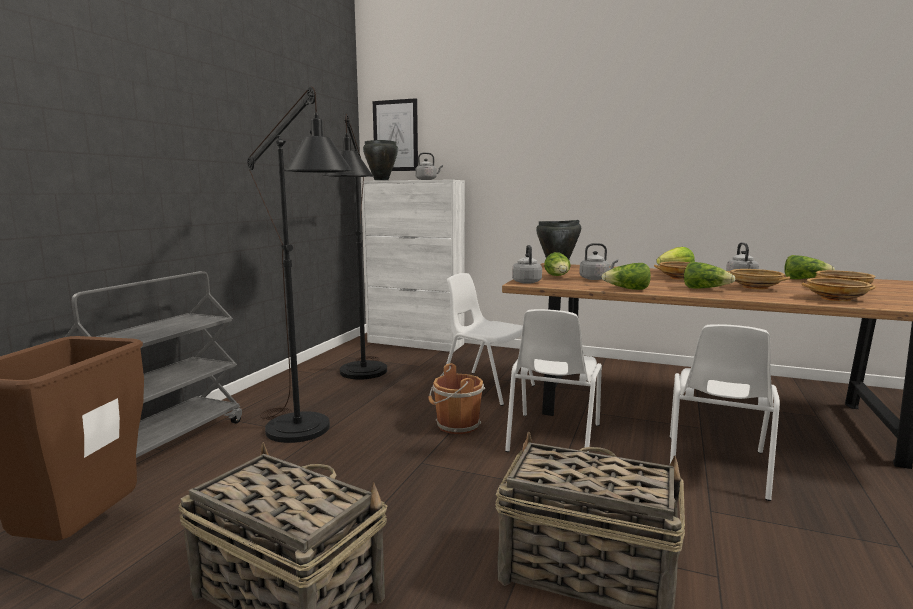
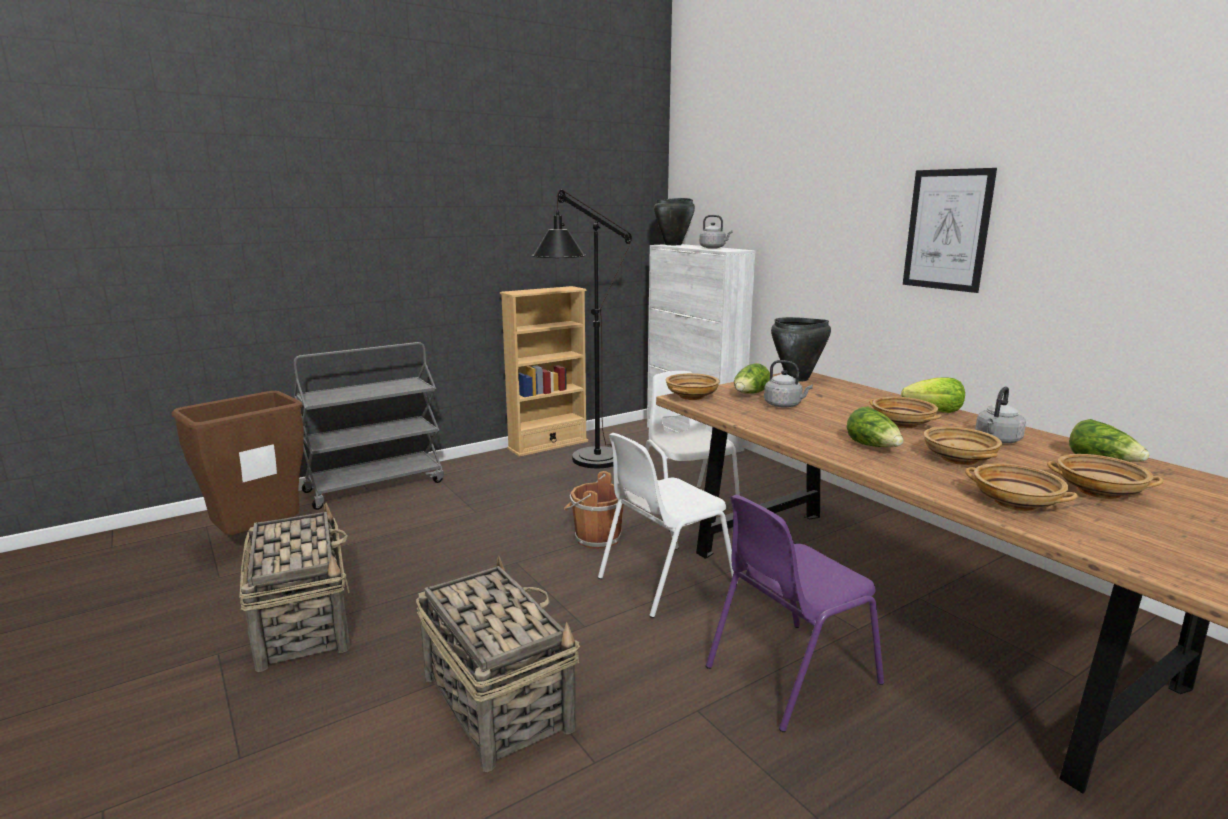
camera: 35 degrees right, 5 degrees up
black floor lamp [247,86,354,443] -> none
picture [373,98,418,171] -> picture moved to [903,168,997,293]
grey kettle [512,245,542,284] -> beige bowl [666,373,720,400]
lettuce [602,263,651,290] -> none
white chair [670,324,780,501] -> purple chair [706,495,884,732]
none -> beige bookcase [500,286,588,457]

